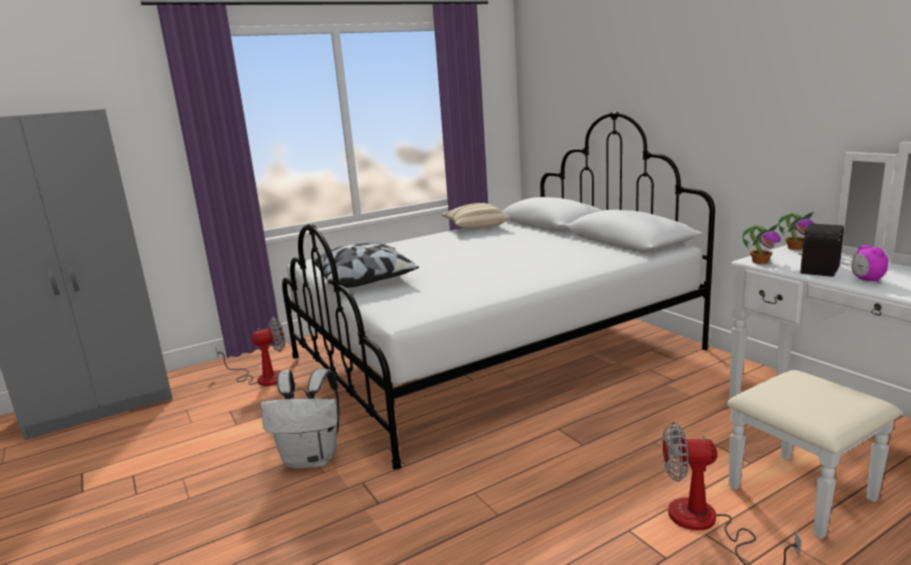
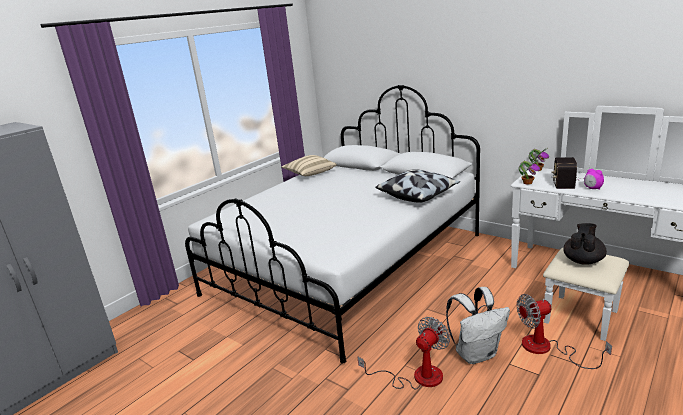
camera: 20 degrees left, 5 degrees up
fan [216,317,285,386] -> fan moved to [357,317,450,389]
white backpack [261,369,340,469] -> white backpack moved to [446,287,510,364]
pillow [314,243,419,288] -> pillow moved to [375,169,460,203]
none -> black teapot [563,223,607,265]

